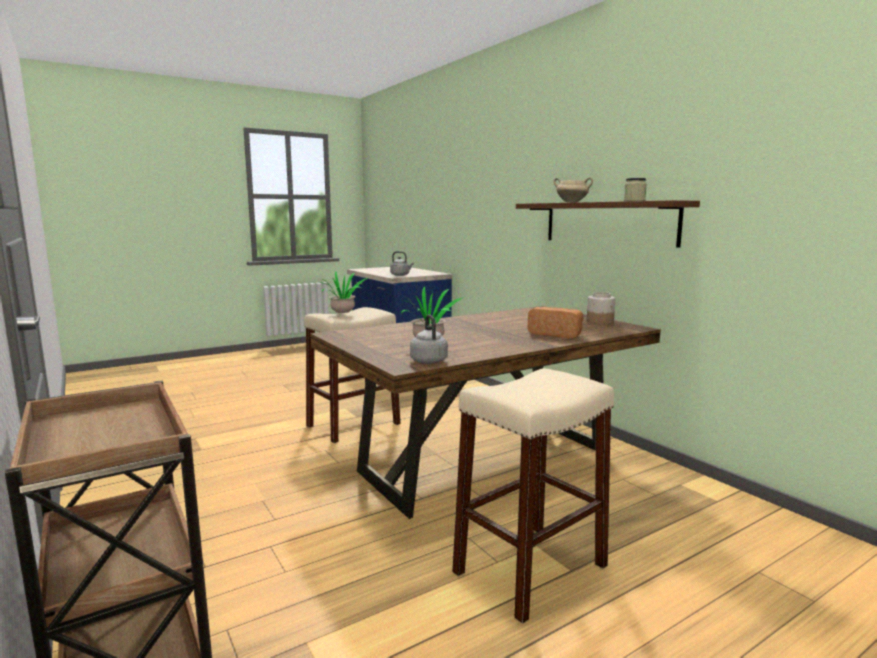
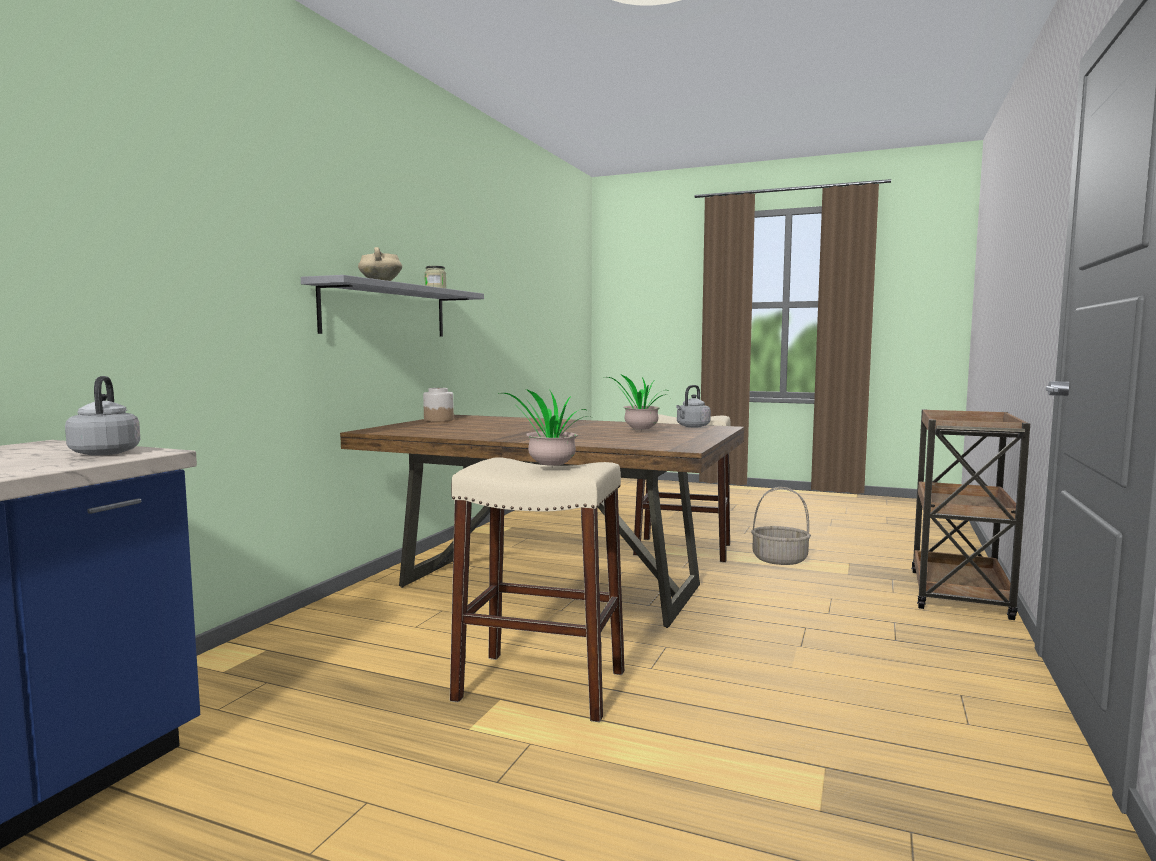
camera: 125 degrees left, 5 degrees down
brown shelf [516,200,700,248] -> grey shelf [301,275,484,336]
bread [527,307,584,338] -> none
none -> basket [751,487,811,565]

